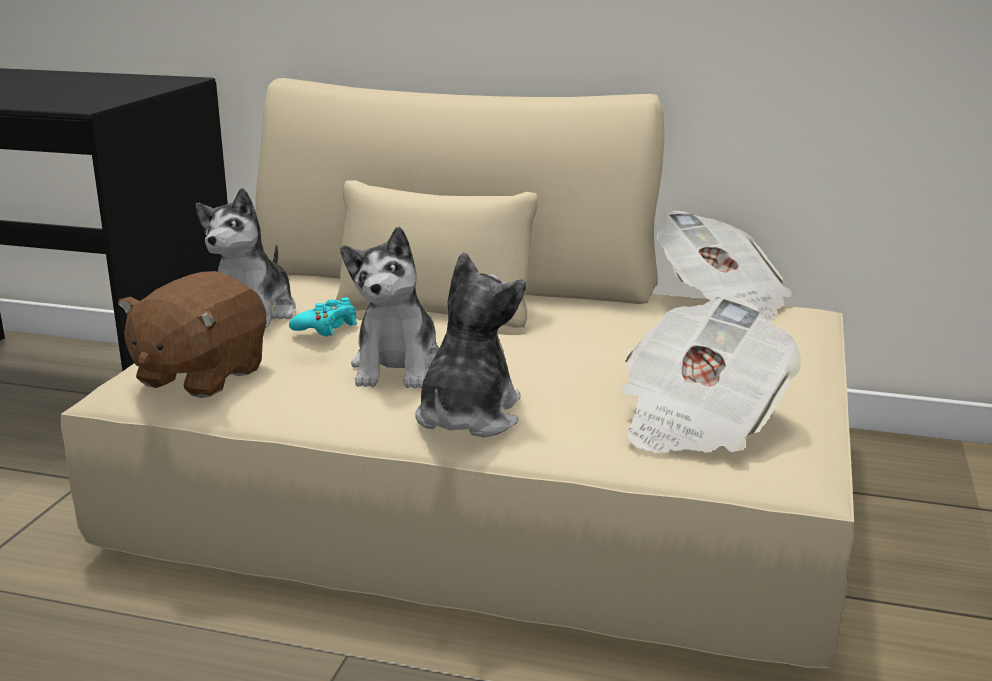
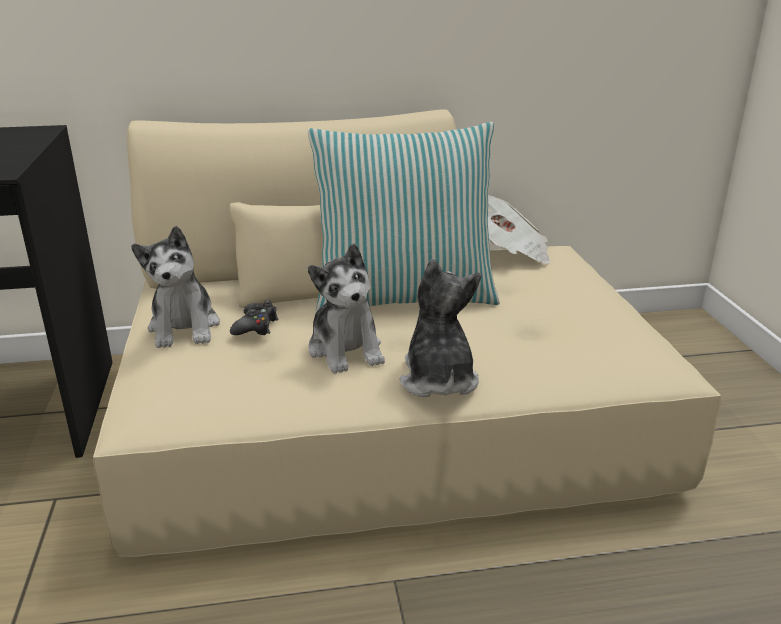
camera: 25 degrees left, 5 degrees up
brown plush toy [118,271,266,398] -> none
turquoise game controller [289,297,357,337] -> black game controller [230,300,278,335]
newspaper [622,297,801,453] -> none
none -> pillow [308,122,500,312]

